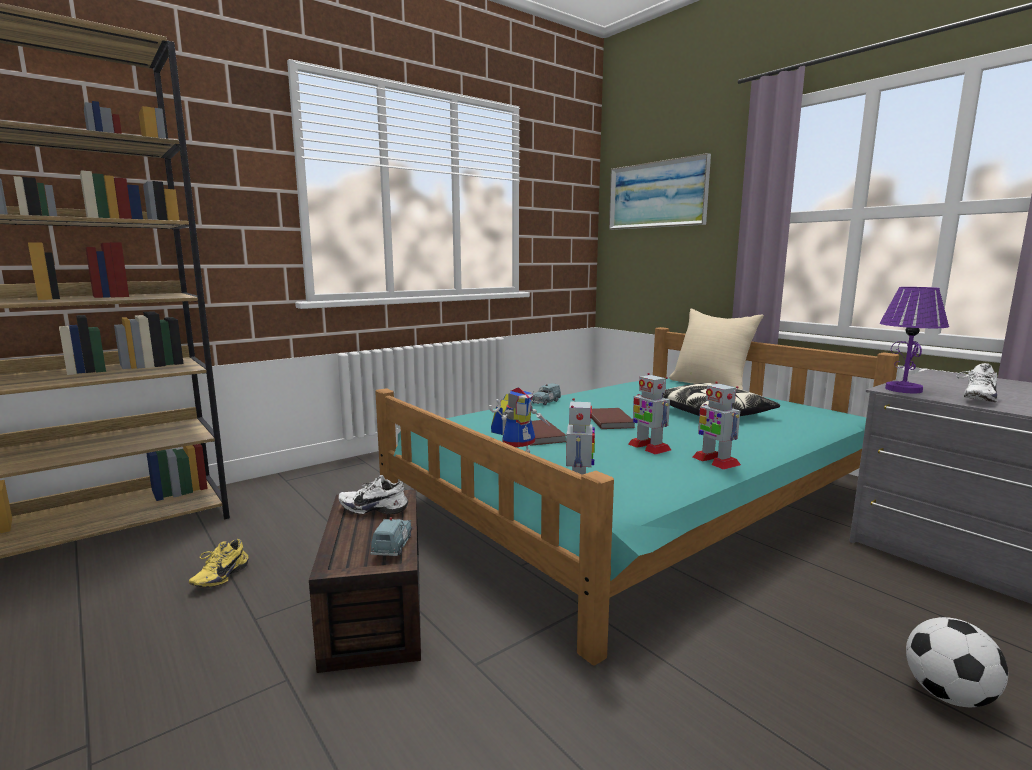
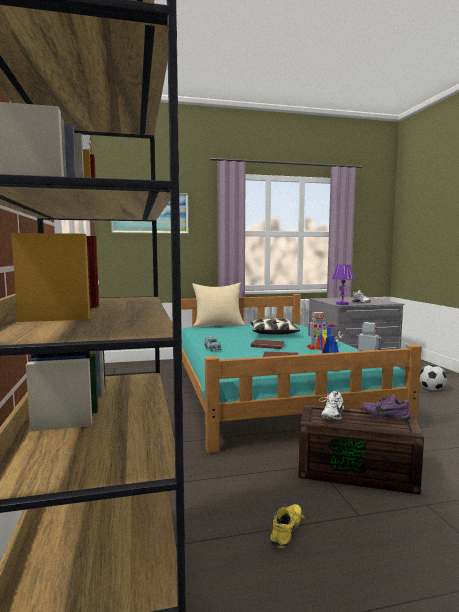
camera: 65 degrees left, 5 degrees down
yellow shoe [189,539,248,588] -> yellow shoe turned 105 degrees counterclockwise [270,503,305,548]
blue toy car [370,517,412,556] -> purple shoe [363,394,411,421]
toy robot [693,381,741,470] -> none

